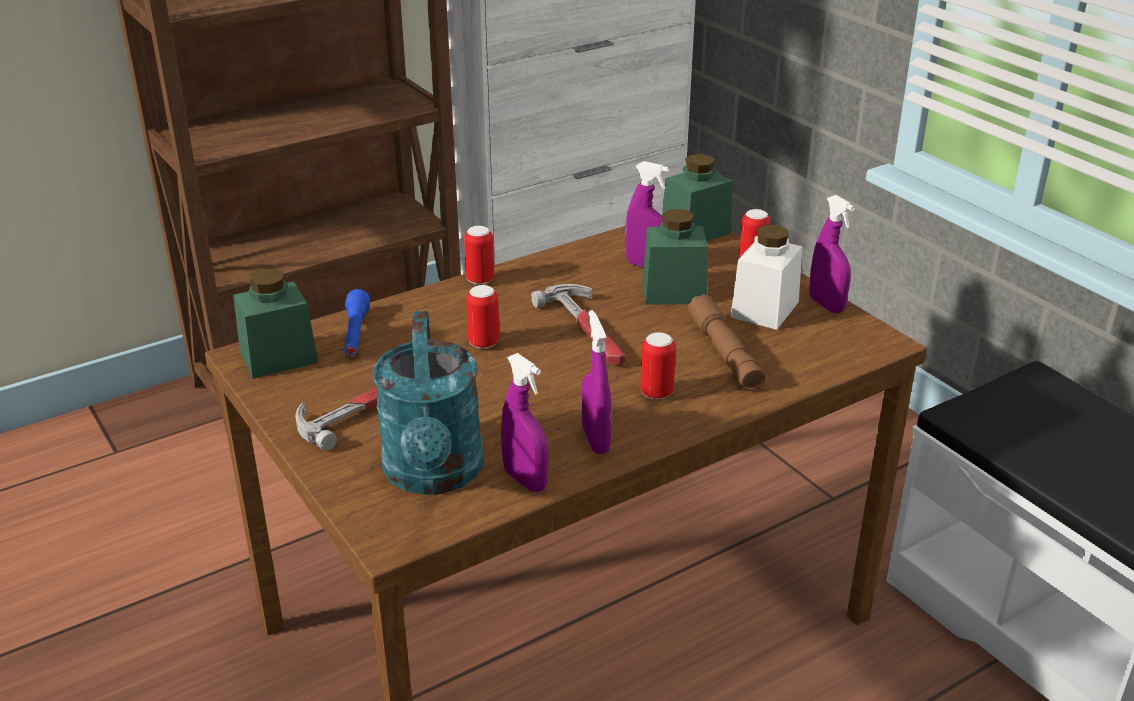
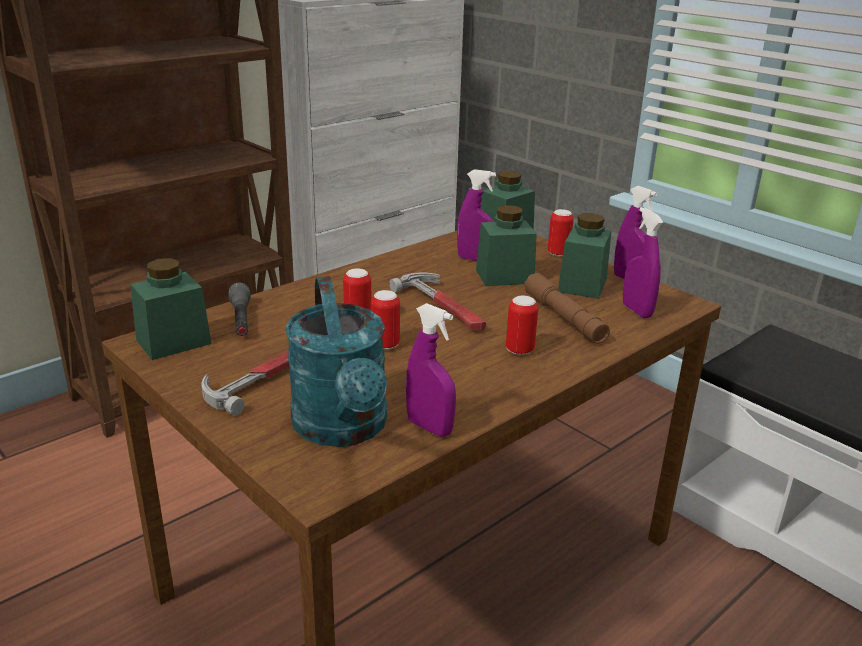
camera: 10 degrees left, 5 degrees down
blue flashlight [344,289,370,356] -> grey flashlight [228,283,251,336]
can [464,226,494,285] -> can moved to [371,290,400,350]
purple spray bottle [582,310,611,454] -> purple spray bottle moved to [623,207,663,318]
white jar [731,225,803,330] -> green jar [558,213,611,299]

